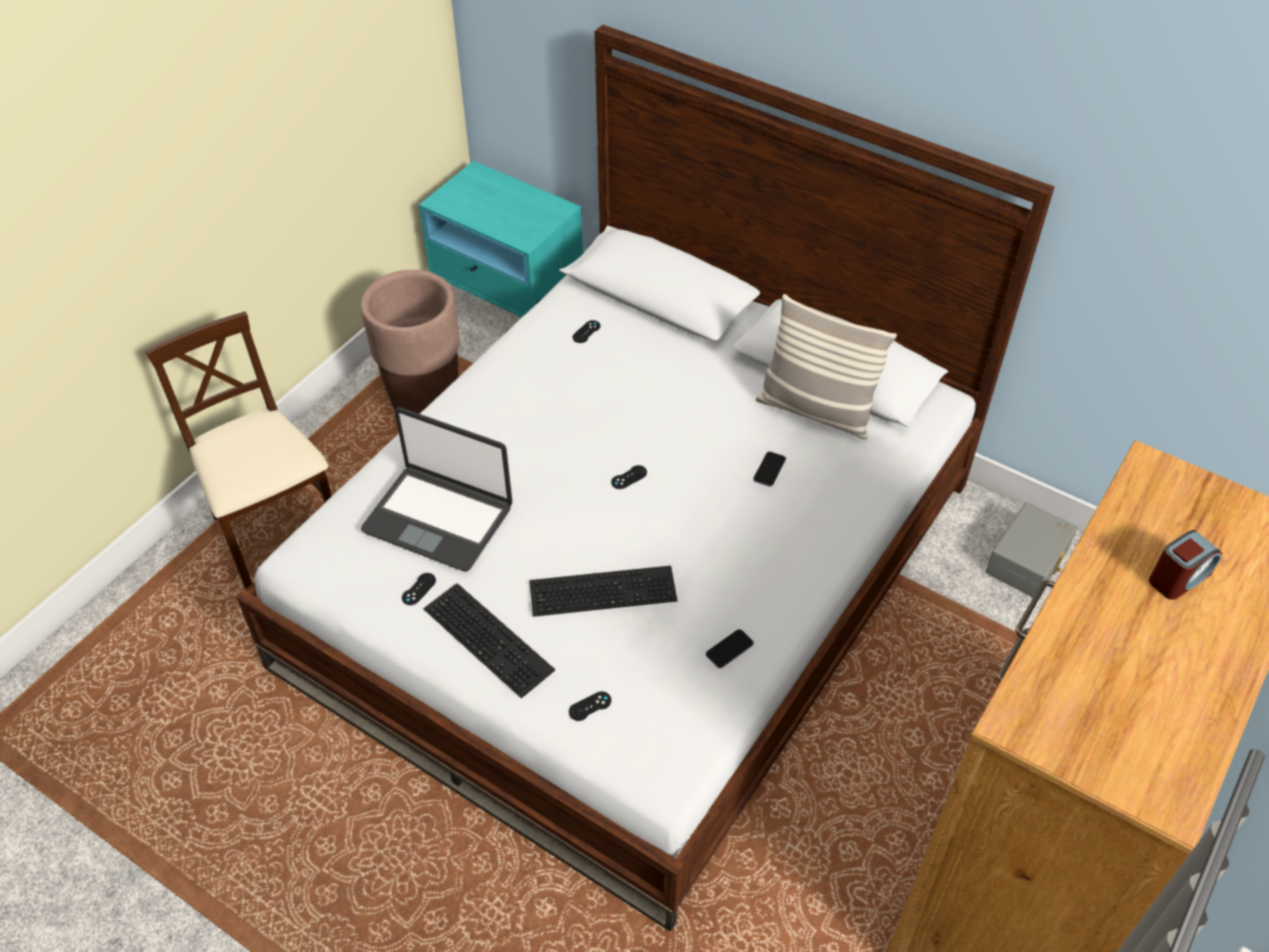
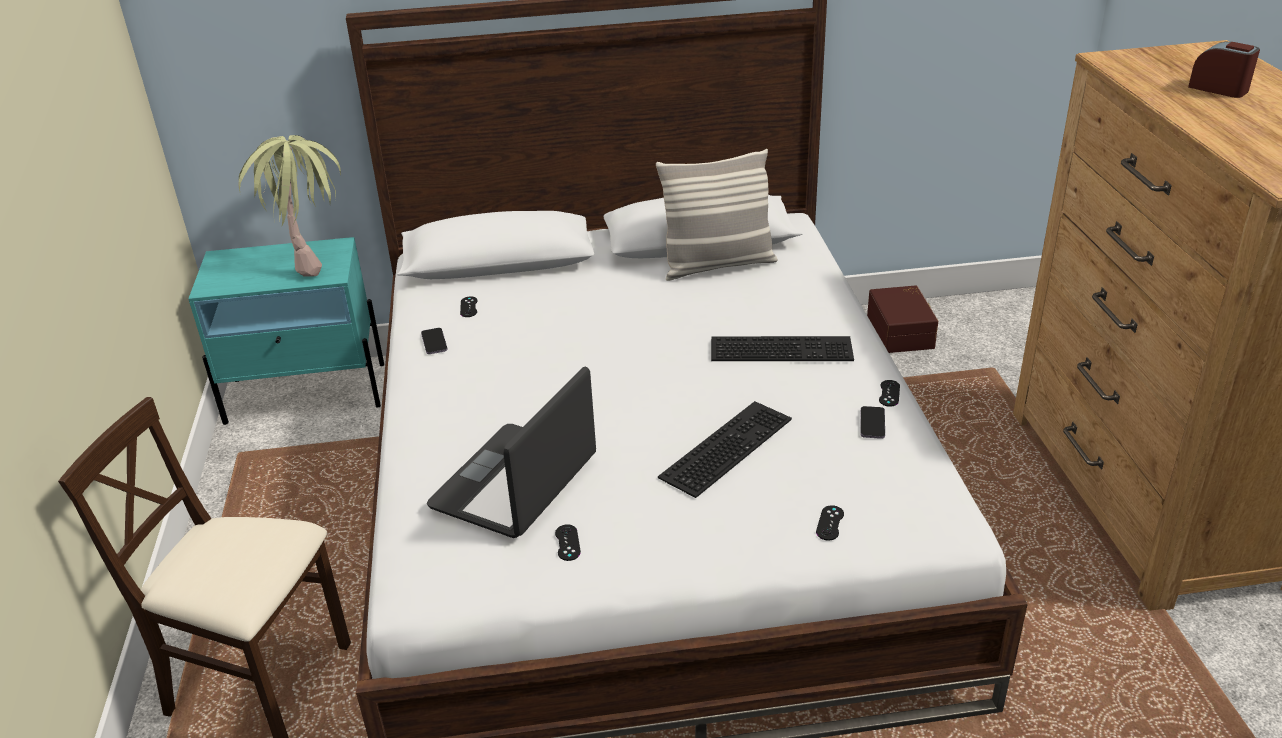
camera: 40 degrees left, 15 degrees down
brown planter [361,270,460,414] -> none
laptop [361,408,512,571] -> laptop turned 135 degrees clockwise [427,366,596,538]
keyboard [424,583,555,698] -> keyboard moved to [711,336,854,361]
black game controller [611,465,647,489] -> black game controller moved to [879,380,900,407]
phone [753,451,786,487] -> phone moved to [421,328,448,354]
grey storage box [986,502,1077,597] -> brown storage box [867,286,938,353]
alarm clock [1149,530,1222,600] -> alarm clock turned 60 degrees counterclockwise [1188,42,1260,98]
none -> potted plant [239,135,341,277]

